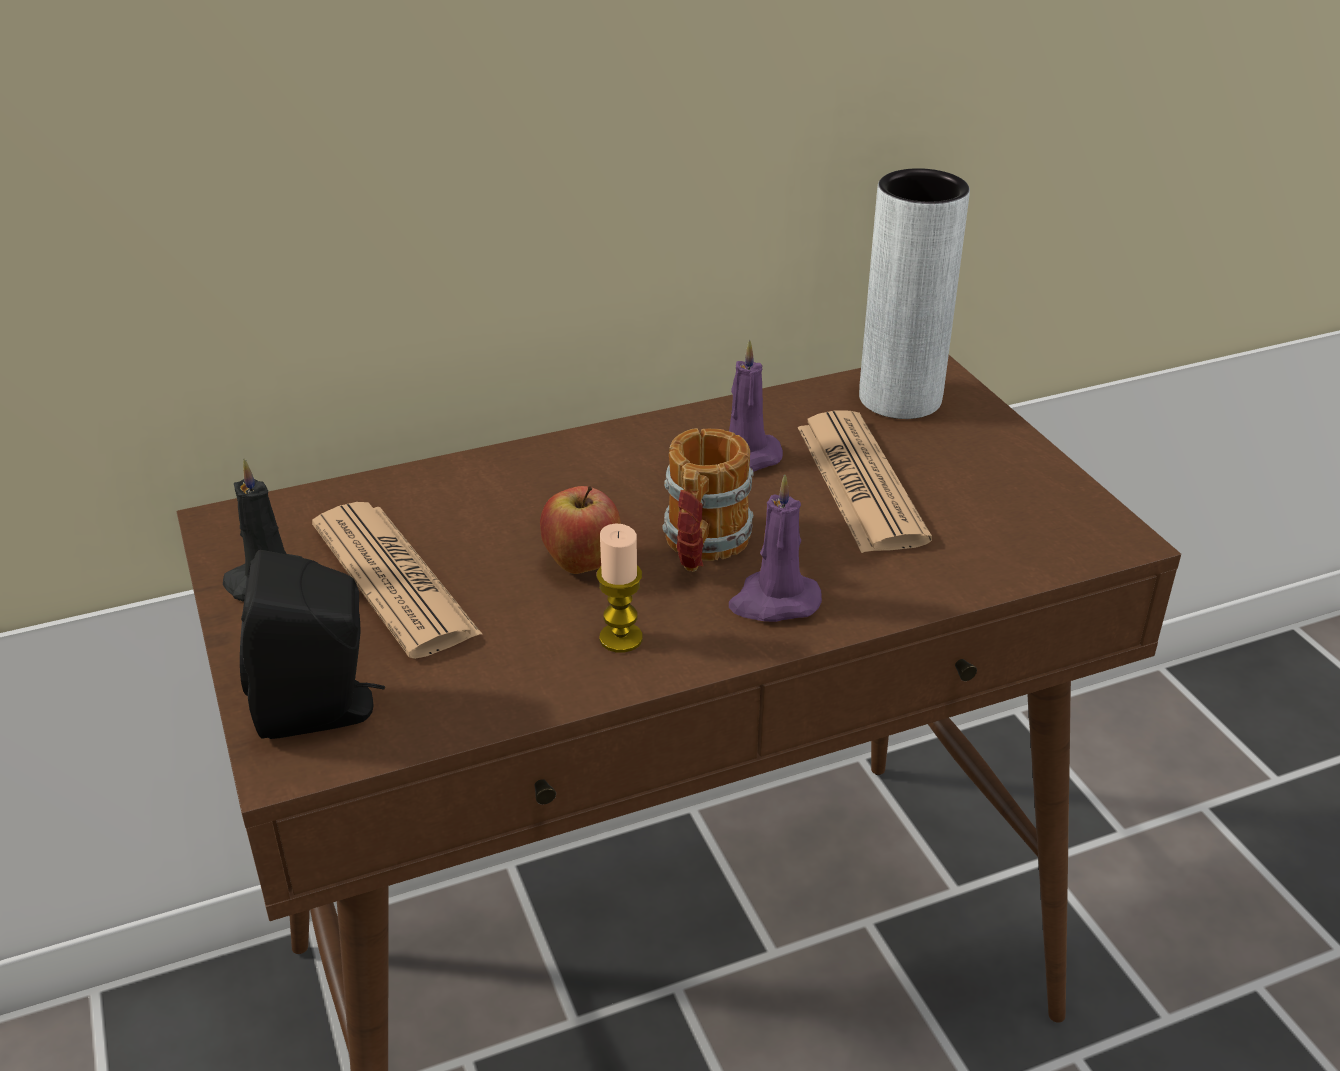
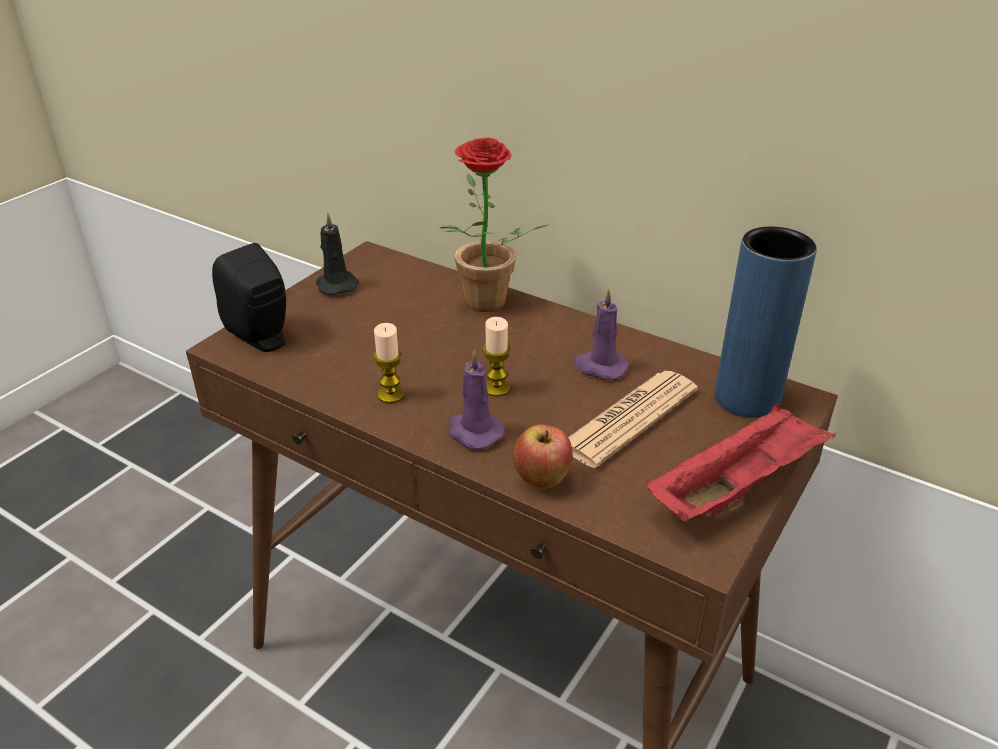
camera: 55 degrees right, 0 degrees up
newspaper [312,502,482,659] -> none
apple [540,486,621,574] -> apple moved to [513,424,573,489]
mug [662,428,754,572] -> candle [483,317,511,397]
grey vase [859,168,970,419] -> blue vase [715,227,817,418]
none -> potted plant [440,138,548,312]
none -> red tray [647,403,836,522]

